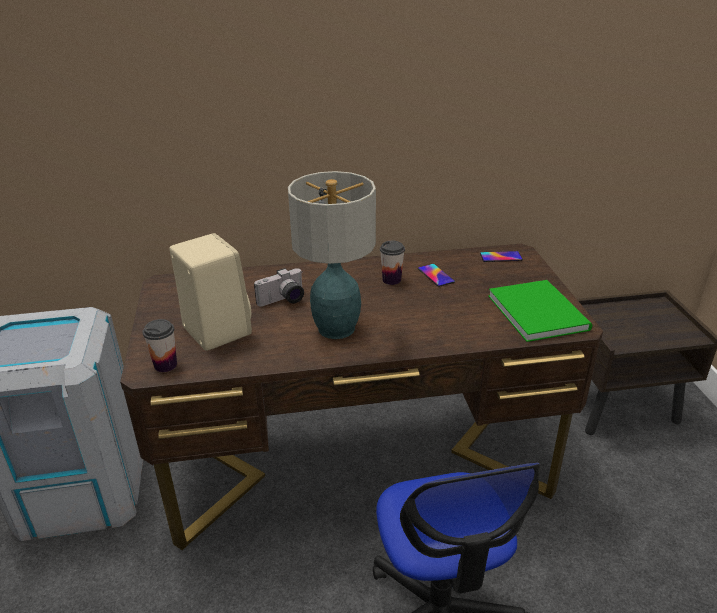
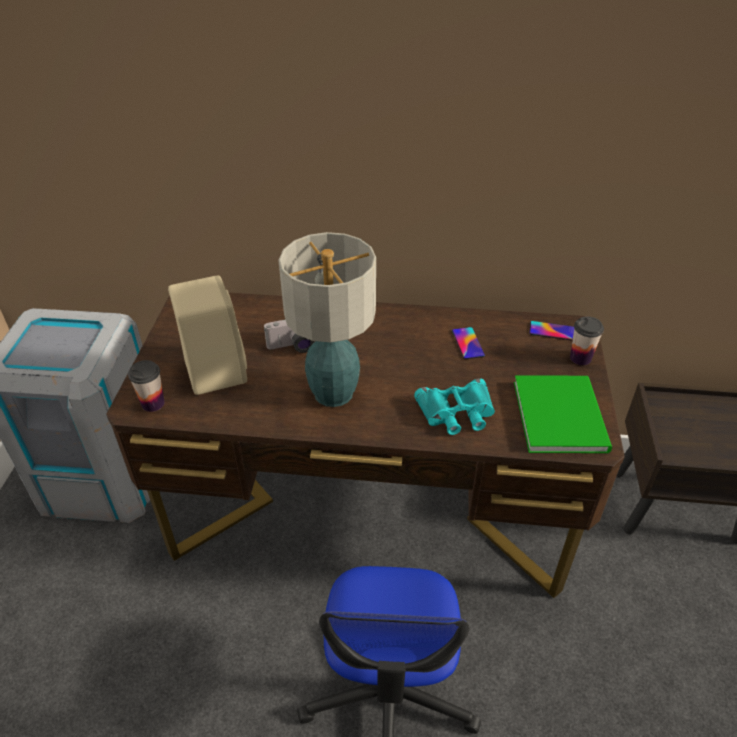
camera: 15 degrees right, 10 degrees up
cup [380,241,405,285] -> cup moved to [570,316,604,365]
none -> turquoise binoculars [414,378,495,435]

